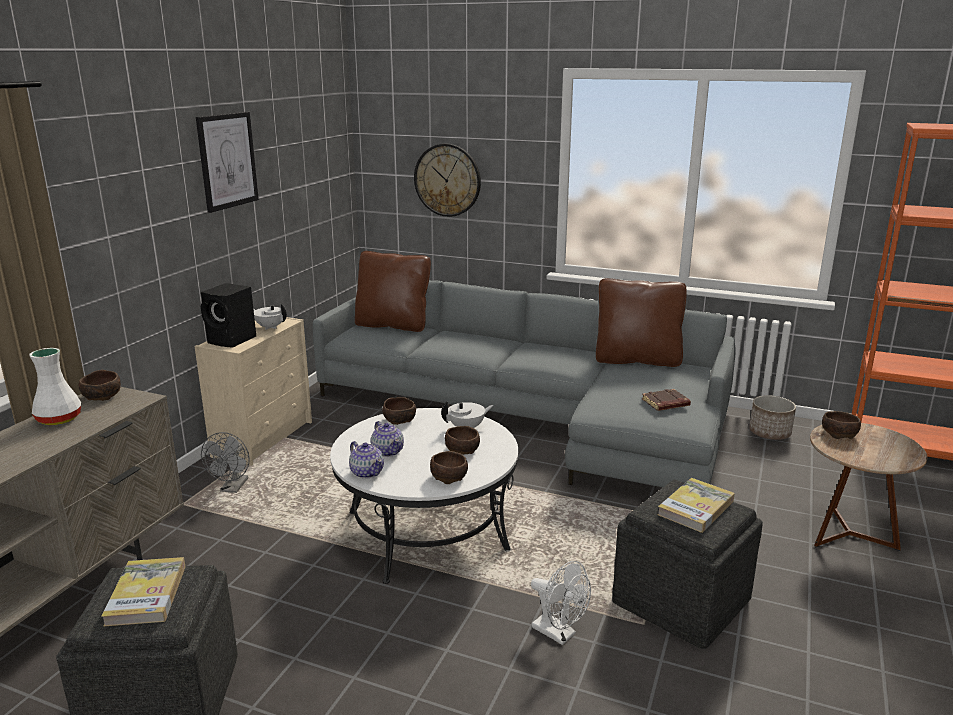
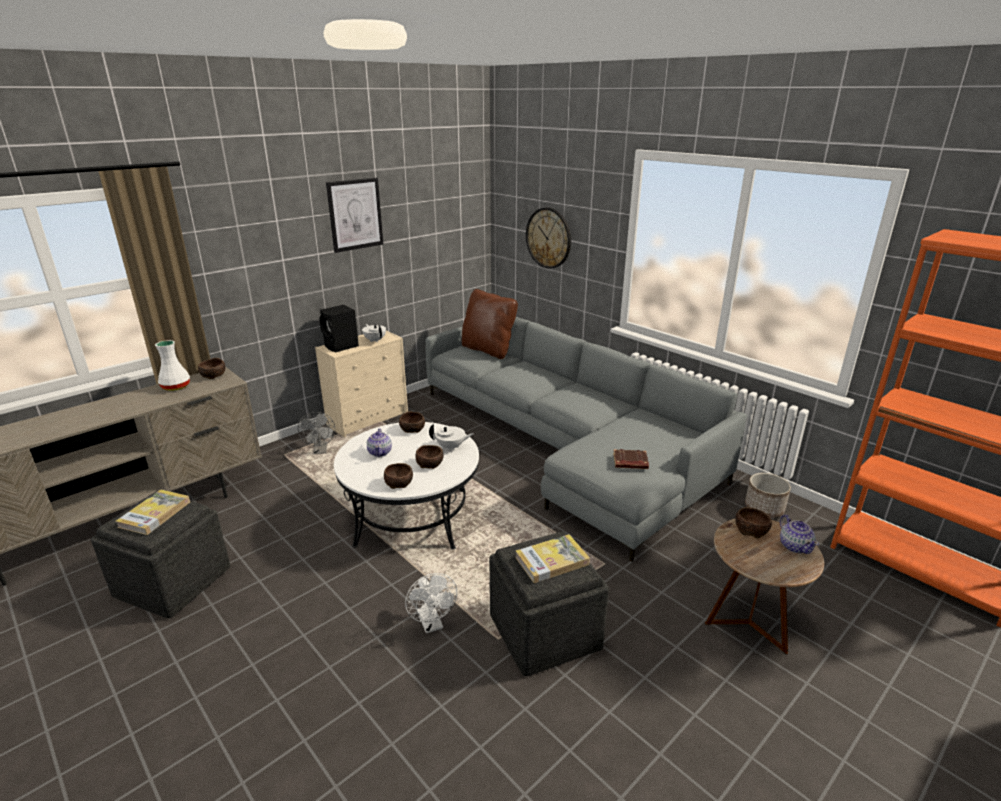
camera: 25 degrees right, 5 degrees up
grey fan [201,432,250,493] -> grey fan turned 45 degrees counterclockwise [298,412,335,454]
teapot [349,441,384,479] -> teapot moved to [780,515,819,554]
brown pillow [596,278,687,367] -> none

